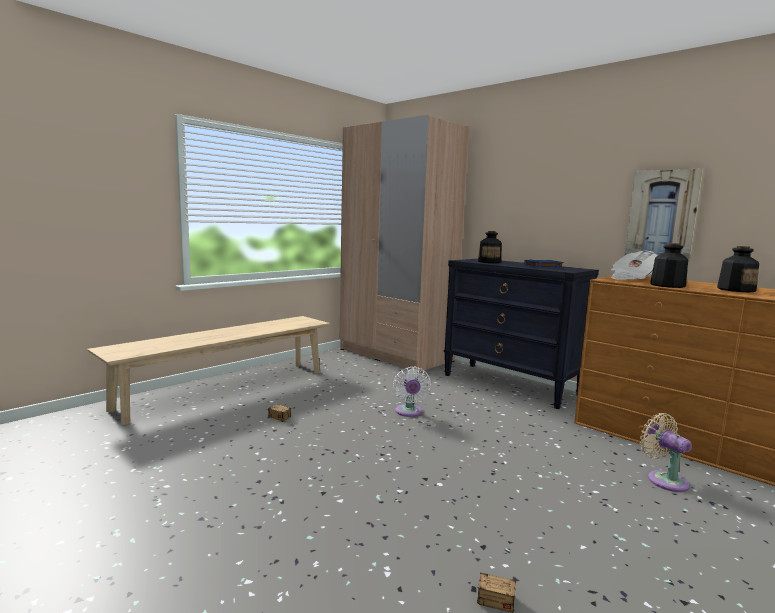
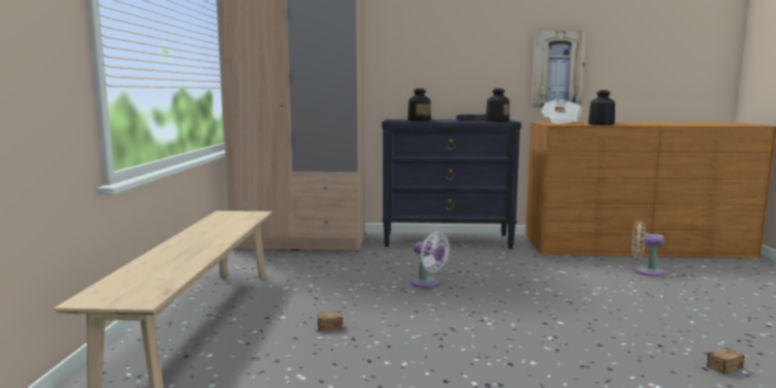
camera: 40 degrees left, 0 degrees up
bottle [717,246,759,293] -> bottle moved to [485,88,510,122]

